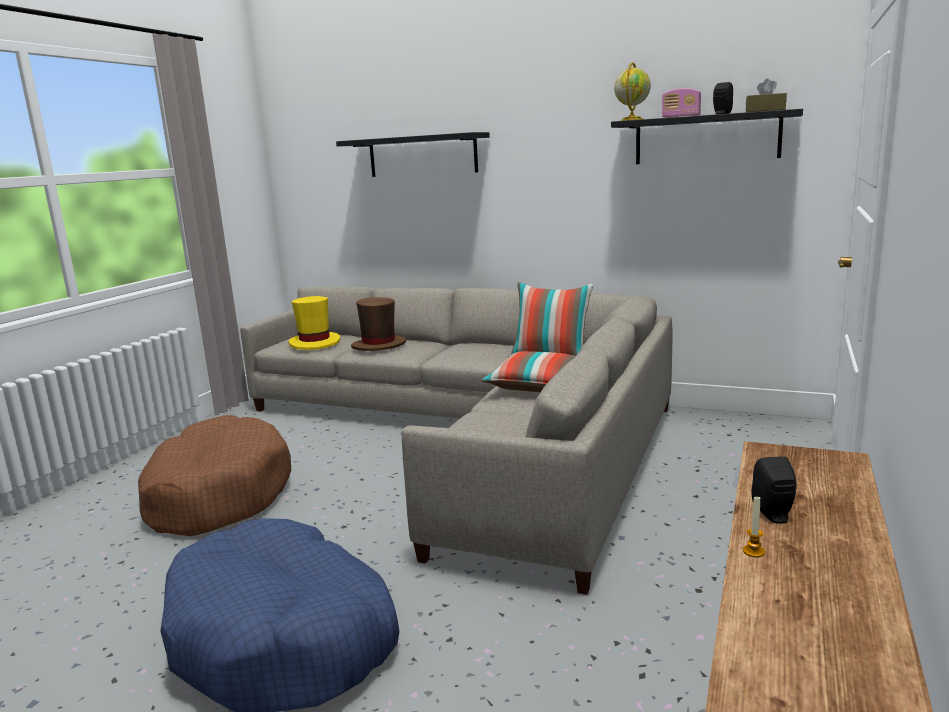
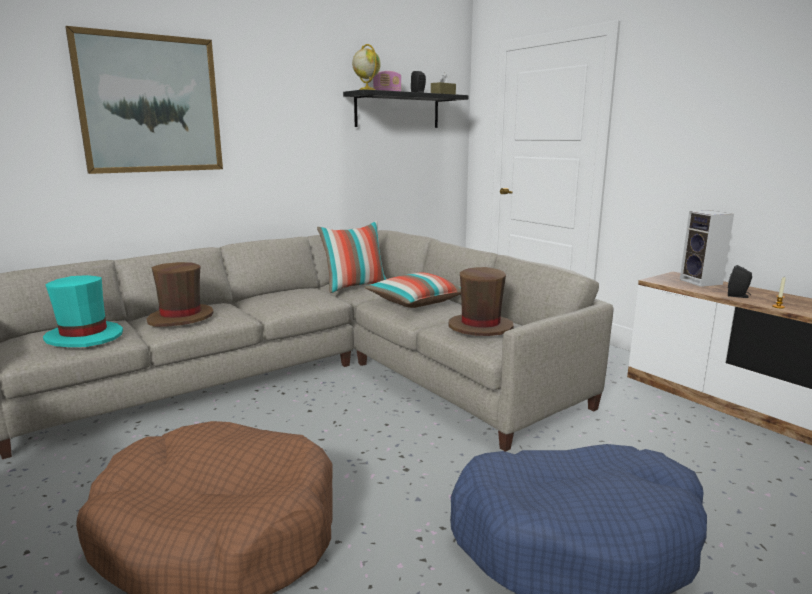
camera: 60 degrees left, 0 degrees up
yellow hat [289,296,340,350] -> turquoise hat [43,275,123,347]
black shelf [336,132,490,177] -> picture [65,26,223,174]
none -> brown hat [448,267,514,336]
none -> speaker [680,210,734,287]

